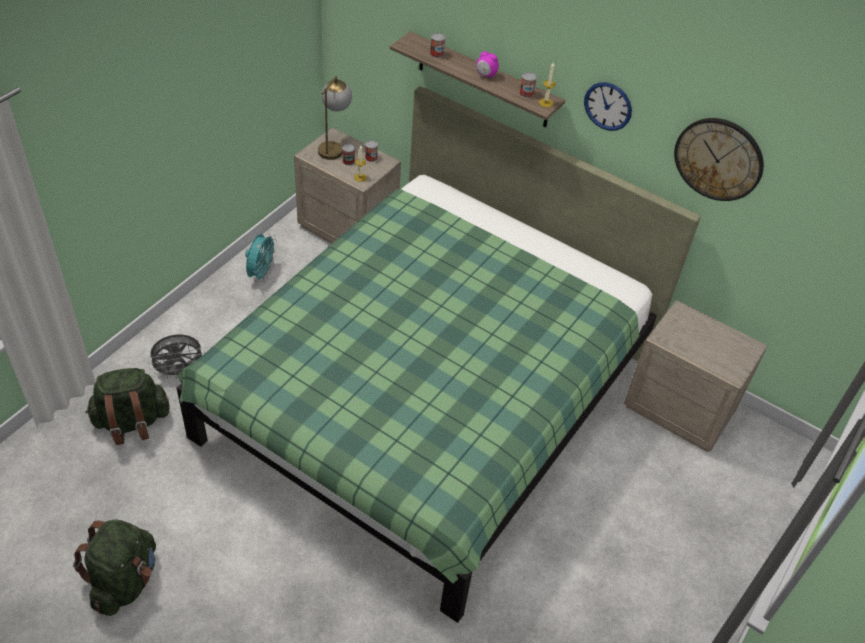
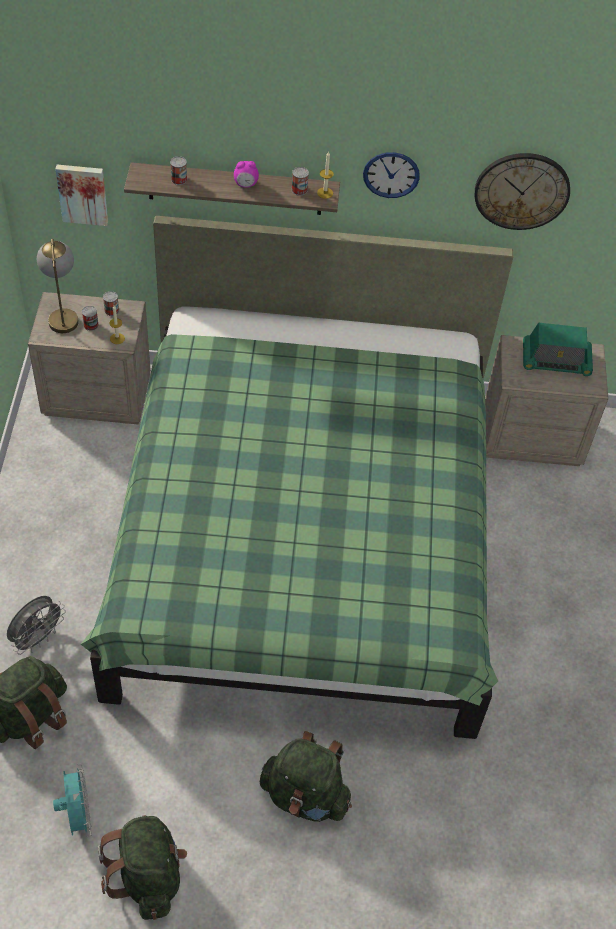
camera: 30 degrees left, 5 degrees up
turquoise fan [245,234,278,282] -> turquoise fan moved to [53,764,92,837]
none -> picture [55,165,108,226]
none -> green backpack [260,731,352,822]
none -> radio [523,323,593,376]

